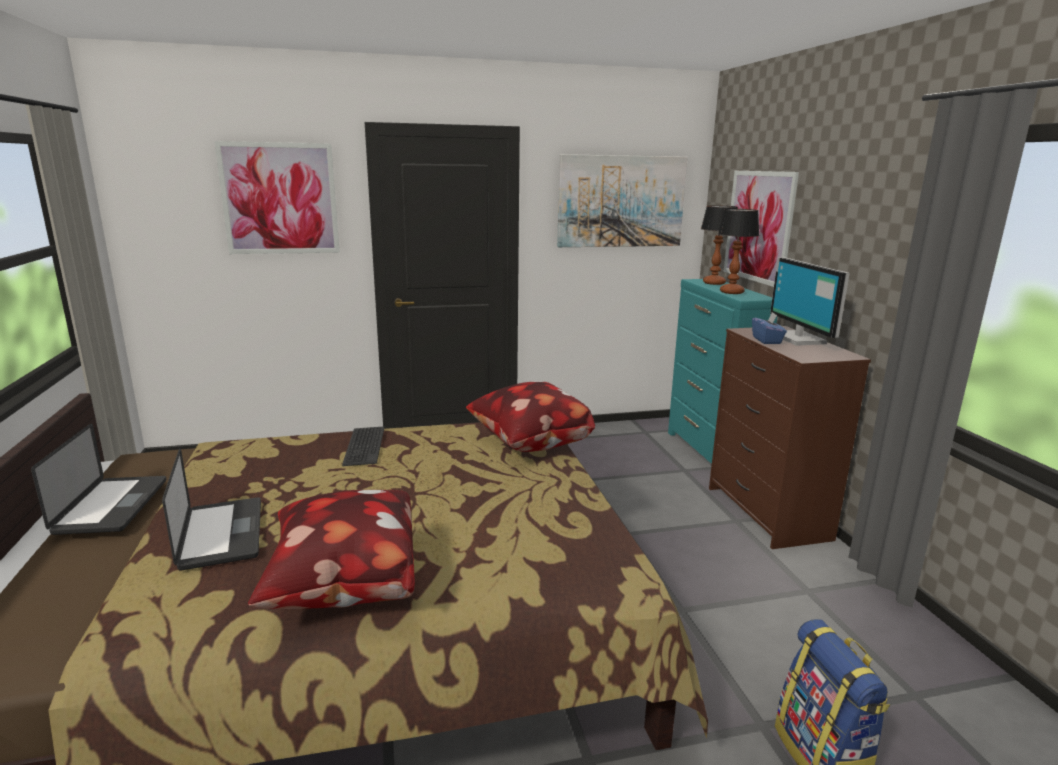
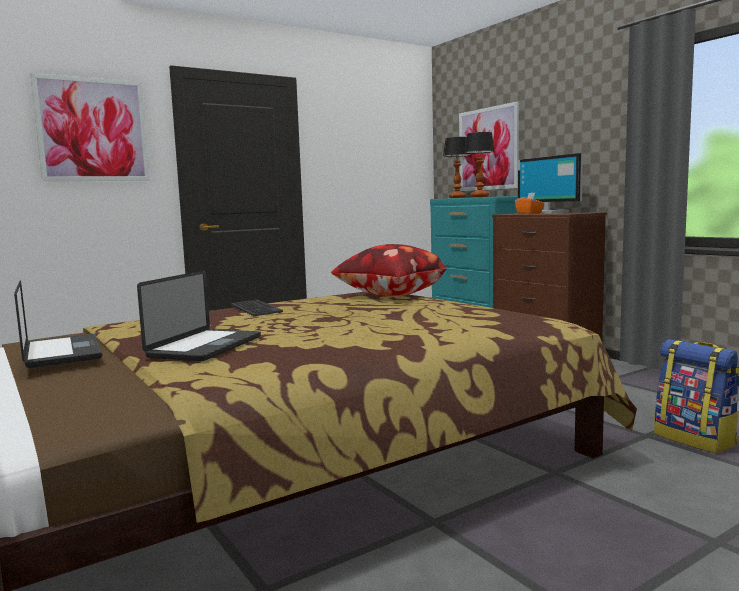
camera: 20 degrees left, 10 degrees down
laptop [162,448,261,571] -> laptop turned 60 degrees clockwise [137,270,261,361]
pillow [248,490,415,609] -> none
picture [557,154,688,247] -> none
blue tissue box [752,312,787,344] -> orange tissue box [515,193,545,214]

